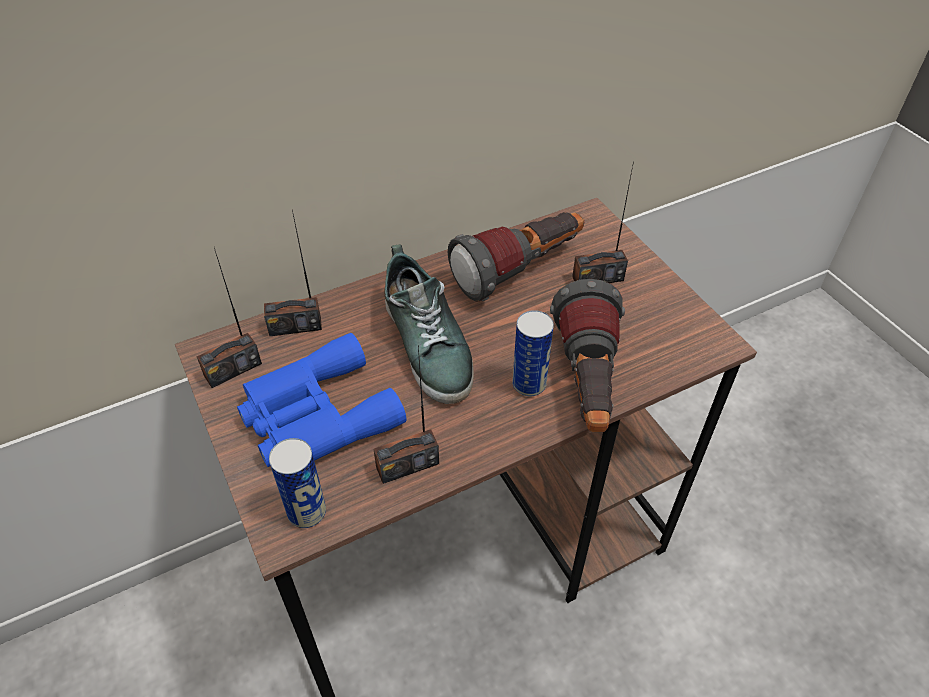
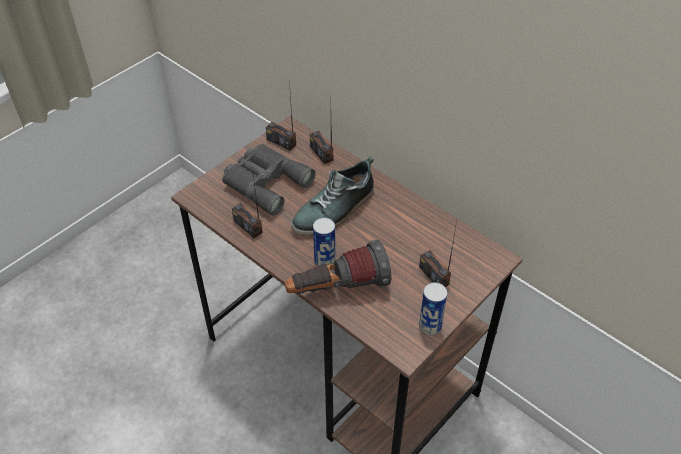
camera: 70 degrees right, 0 degrees up
blue binoculars [237,333,407,467] -> grey binoculars [222,144,316,216]
can [269,438,326,528] -> can moved to [419,282,448,336]
flashlight [448,212,584,302] -> none

